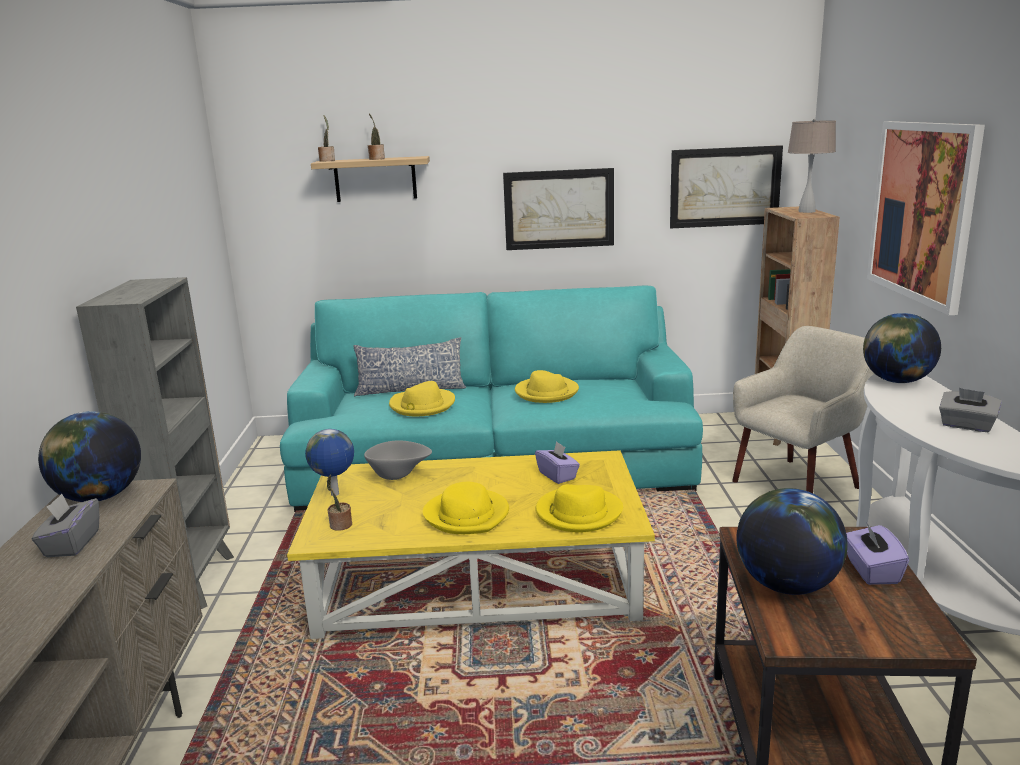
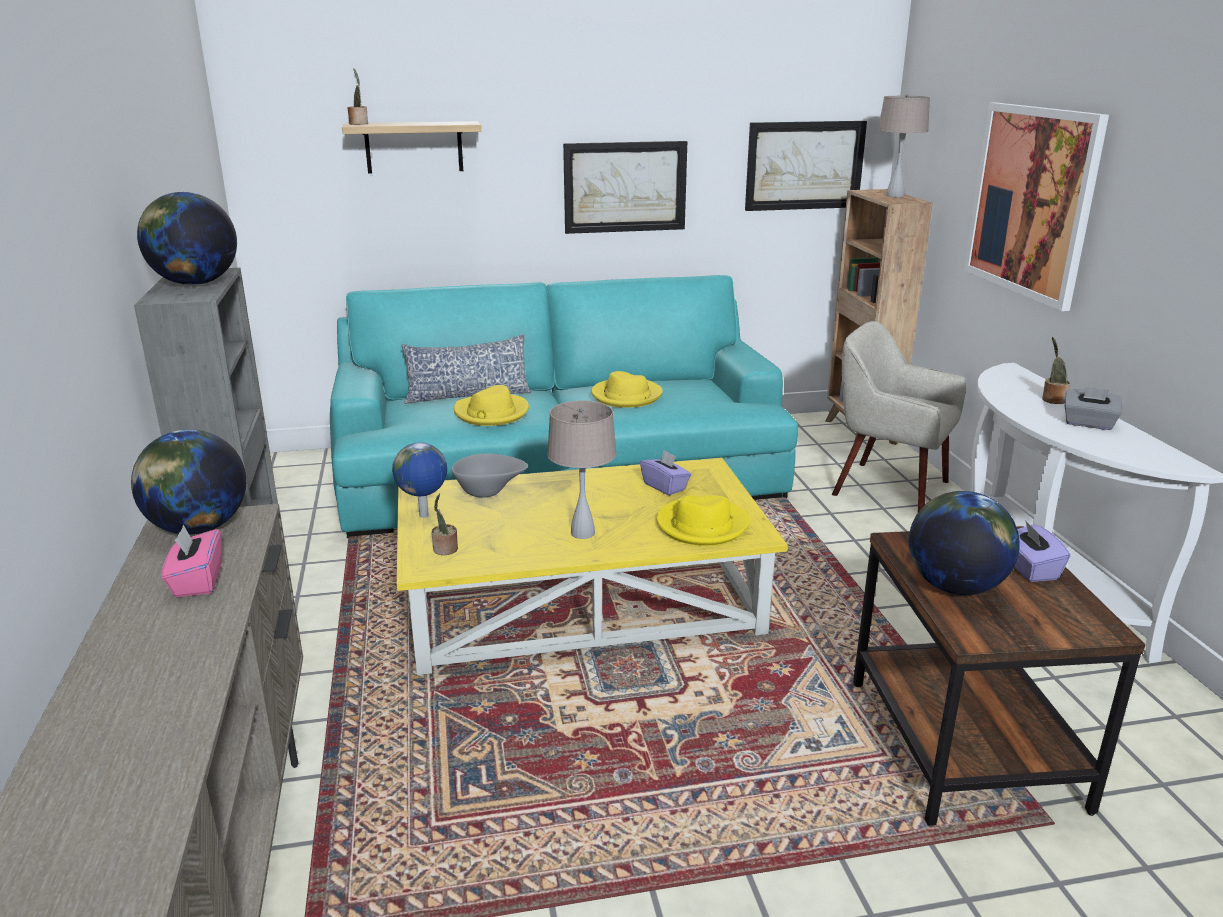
camera: 10 degrees left, 5 degrees up
grey tissue box [32,494,99,557] -> pink tissue box [162,525,222,597]
potted plant [368,113,385,160] -> potted plant moved to [1042,337,1070,404]
yellow hat [423,482,509,534] -> beige table lamp [547,401,617,539]
beige armchair [732,326,875,493] -> beige armchair turned 105 degrees counterclockwise [832,321,966,512]
globe [863,313,941,383] -> globe moved to [137,192,237,285]

